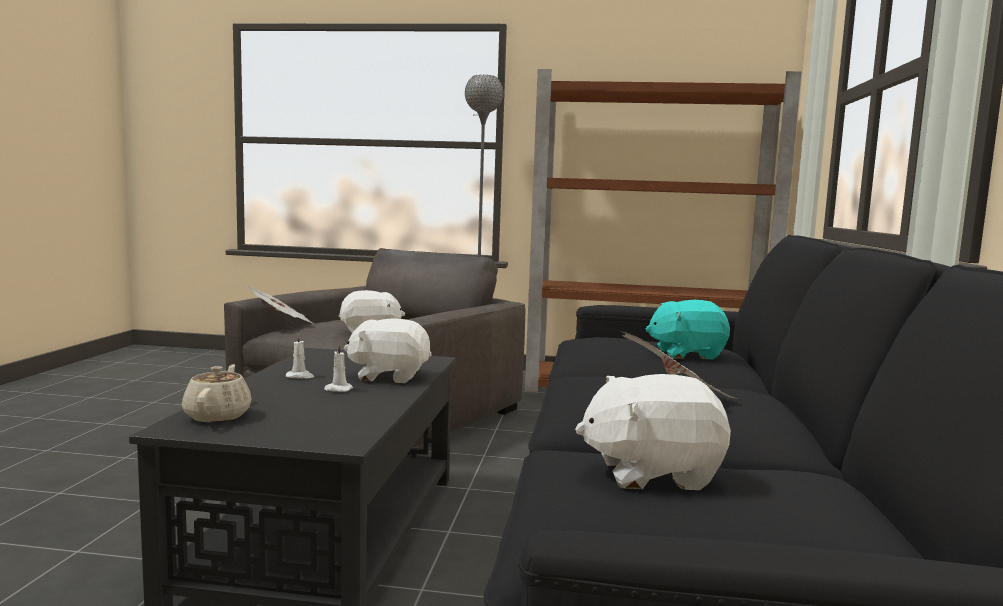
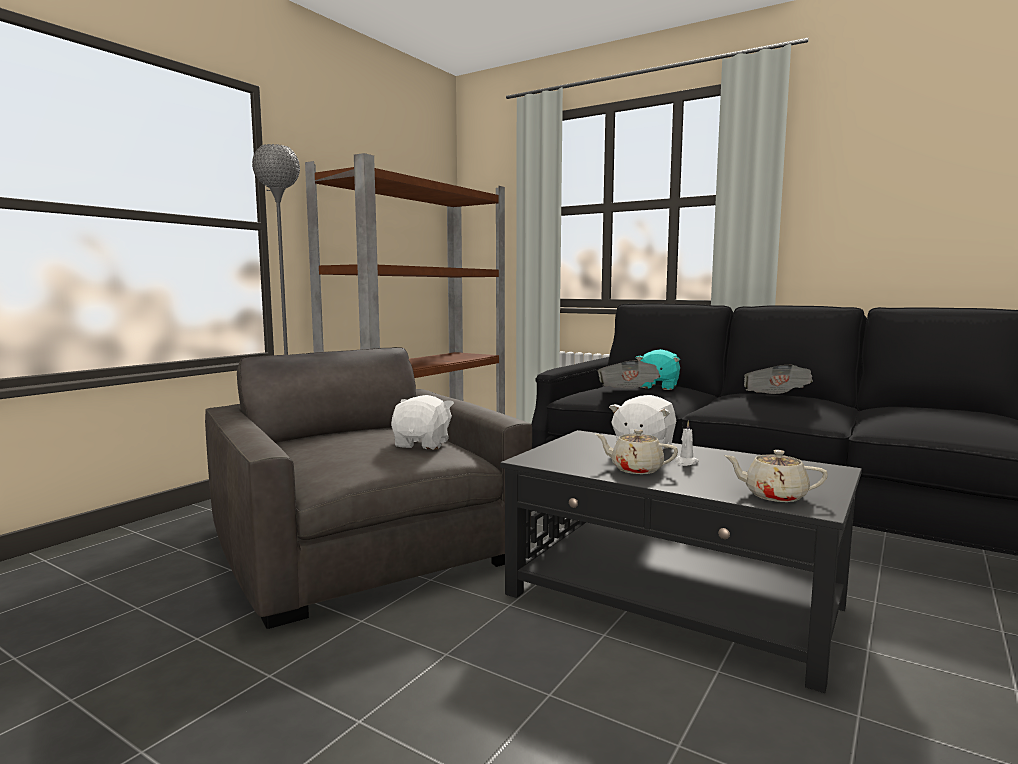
camera: 65 degrees left, 0 degrees up
newspaper [245,286,314,324] -> newspaper moved to [597,360,660,389]
white candle [286,333,314,379] -> beige teapot [595,429,678,474]
white plush toy [575,374,731,490] -> none

